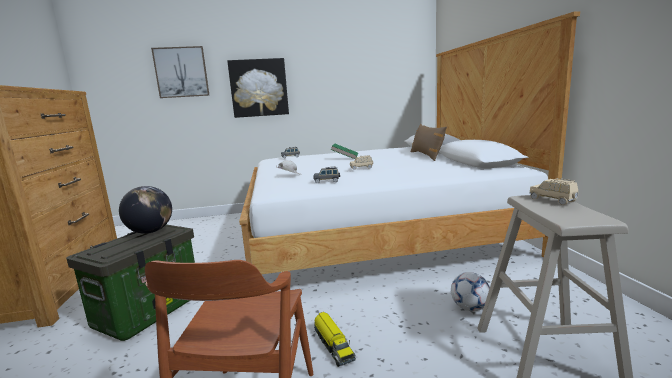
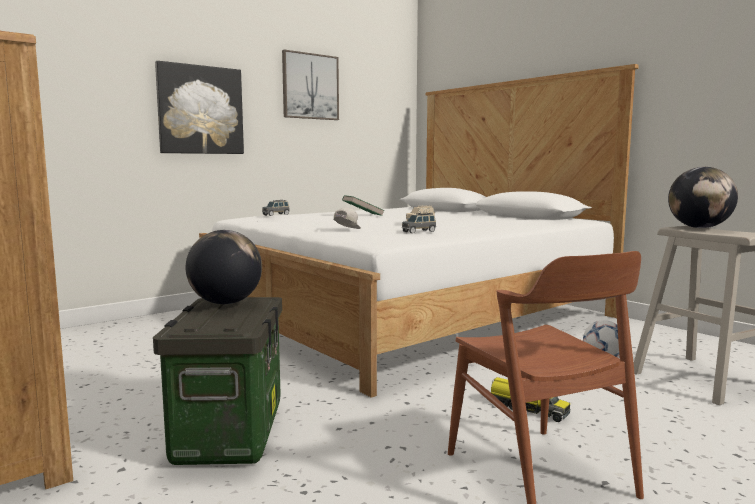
camera: 30 degrees left, 5 degrees down
picture [151,46,210,98] -> picture moved to [282,50,339,120]
brown pillow [411,124,447,161] -> none
beige toy car [529,178,578,205] -> globe [668,167,738,228]

